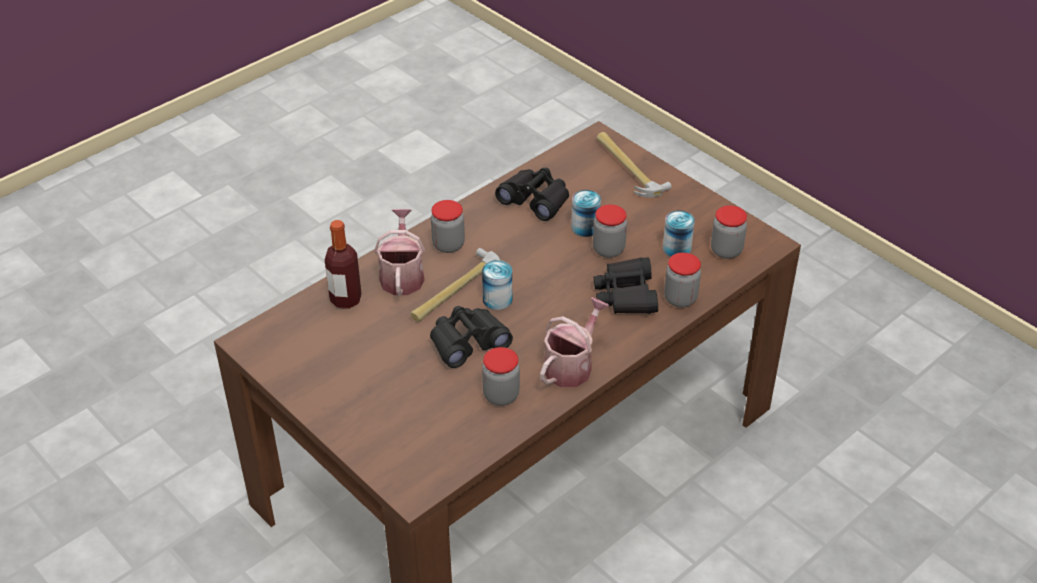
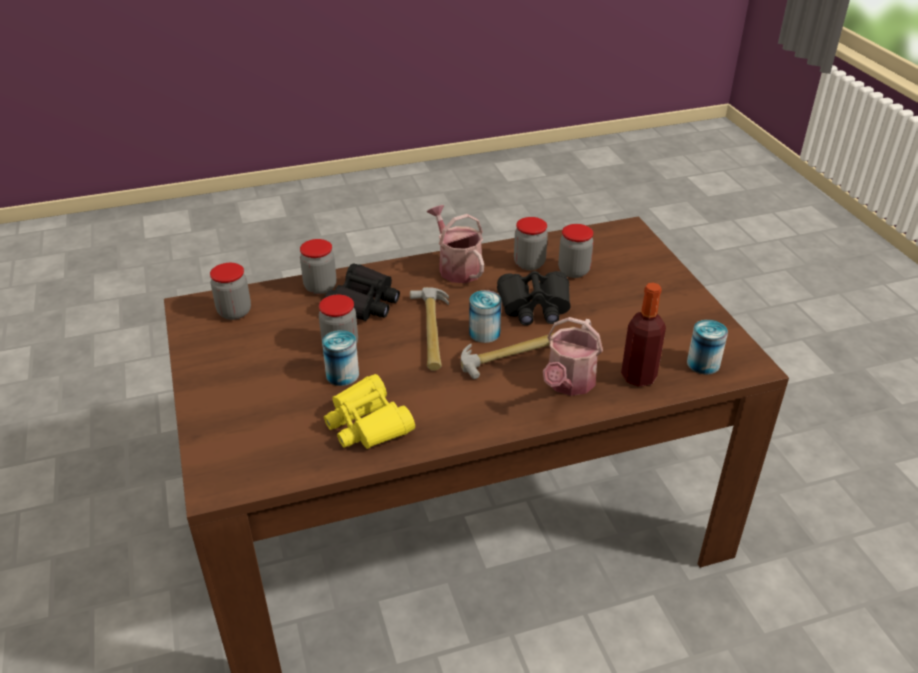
camera: 155 degrees left, 5 degrees down
jar [431,200,465,253] -> jar moved to [558,224,594,278]
black binoculars [495,168,569,221] -> yellow binoculars [324,374,415,449]
watering can [540,297,609,387] -> watering can turned 90 degrees clockwise [427,205,484,283]
hammer [597,132,672,197] -> hammer moved to [410,287,449,371]
can [663,210,695,257] -> can moved to [687,320,728,374]

